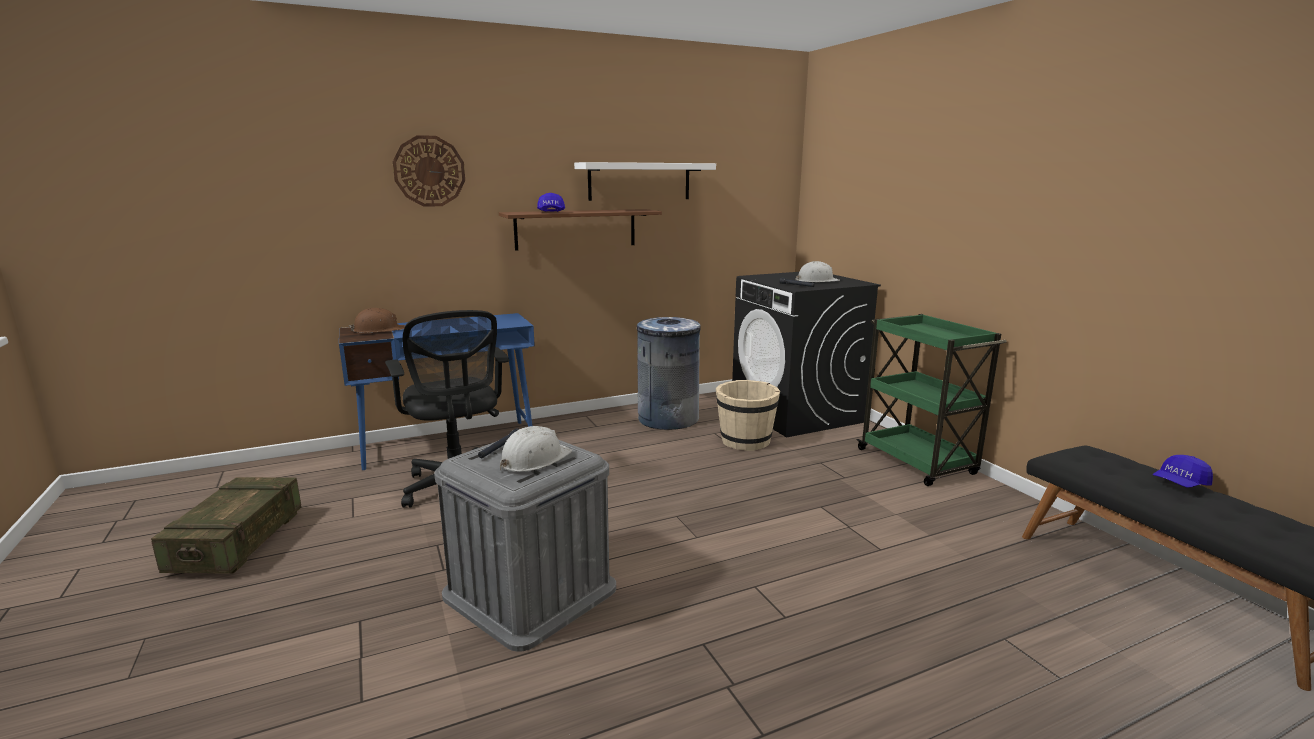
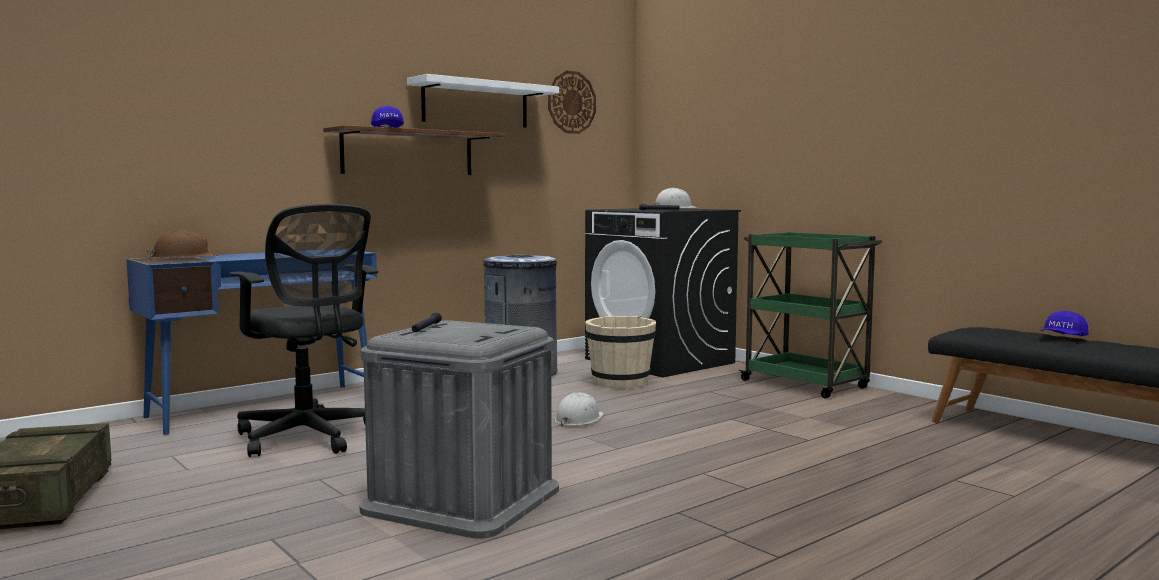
camera: 15 degrees left, 10 degrees down
wall clock [393,135,465,207] -> wall clock moved to [548,71,596,134]
white hard hat [500,426,572,472] -> white hard hat moved to [555,392,604,427]

